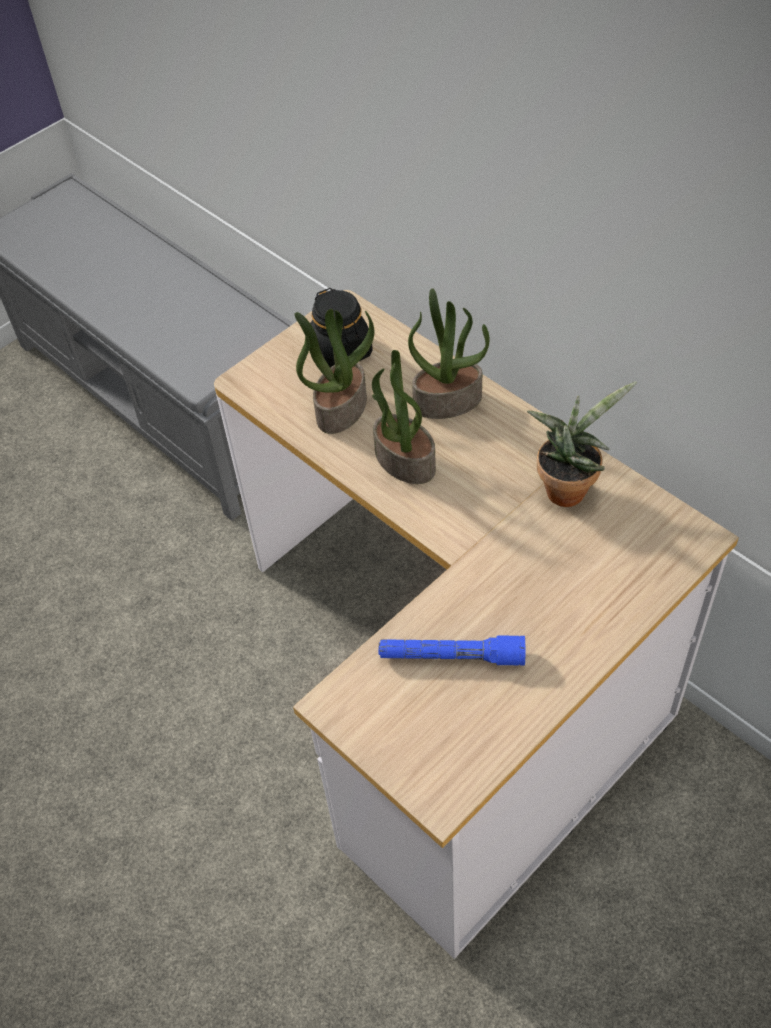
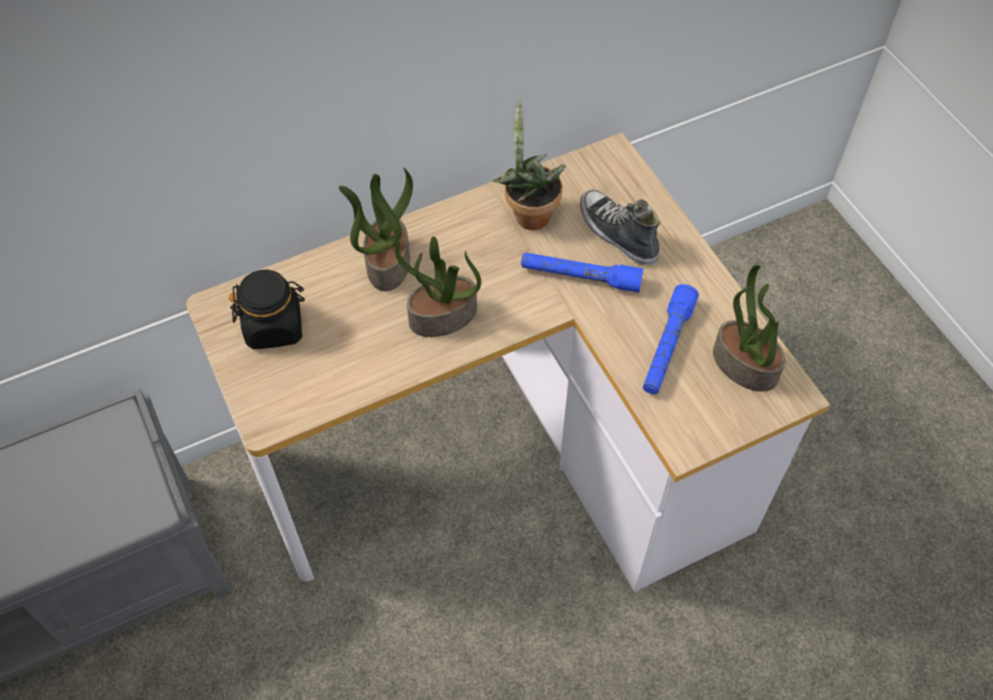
camera: 75 degrees left, 5 degrees up
potted plant [295,309,374,434] -> potted plant moved to [713,265,786,392]
none -> blue flashlight [521,252,643,293]
none -> shoe [580,190,660,265]

